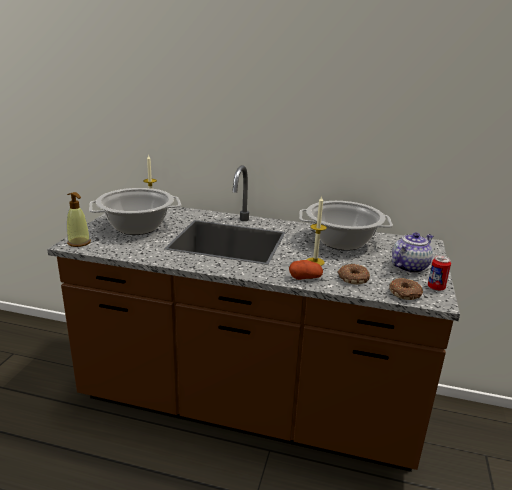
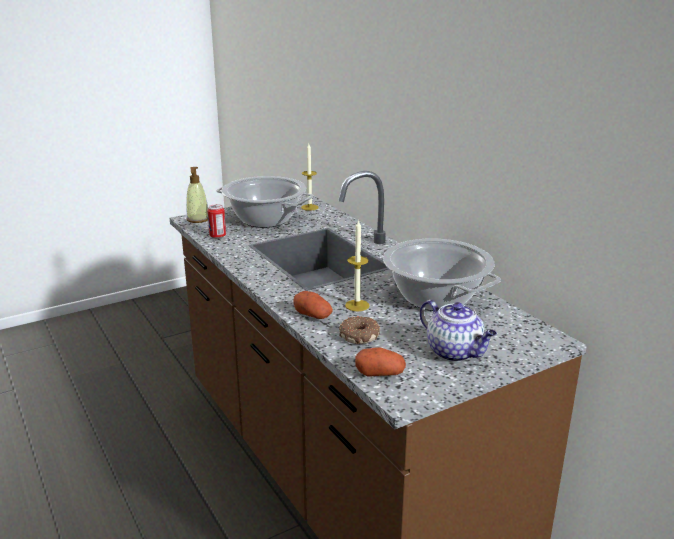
camera: 45 degrees right, 0 degrees up
donut [389,278,423,300] -> potato [355,348,406,377]
teapot [392,232,433,273] -> teapot turned 45 degrees clockwise [420,300,497,362]
can [428,256,451,291] -> can moved to [207,204,226,238]

